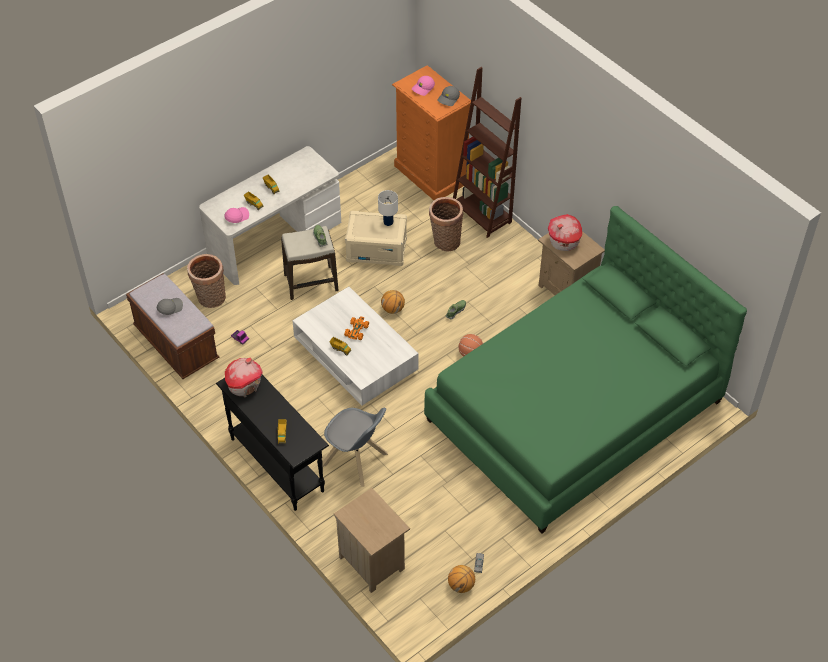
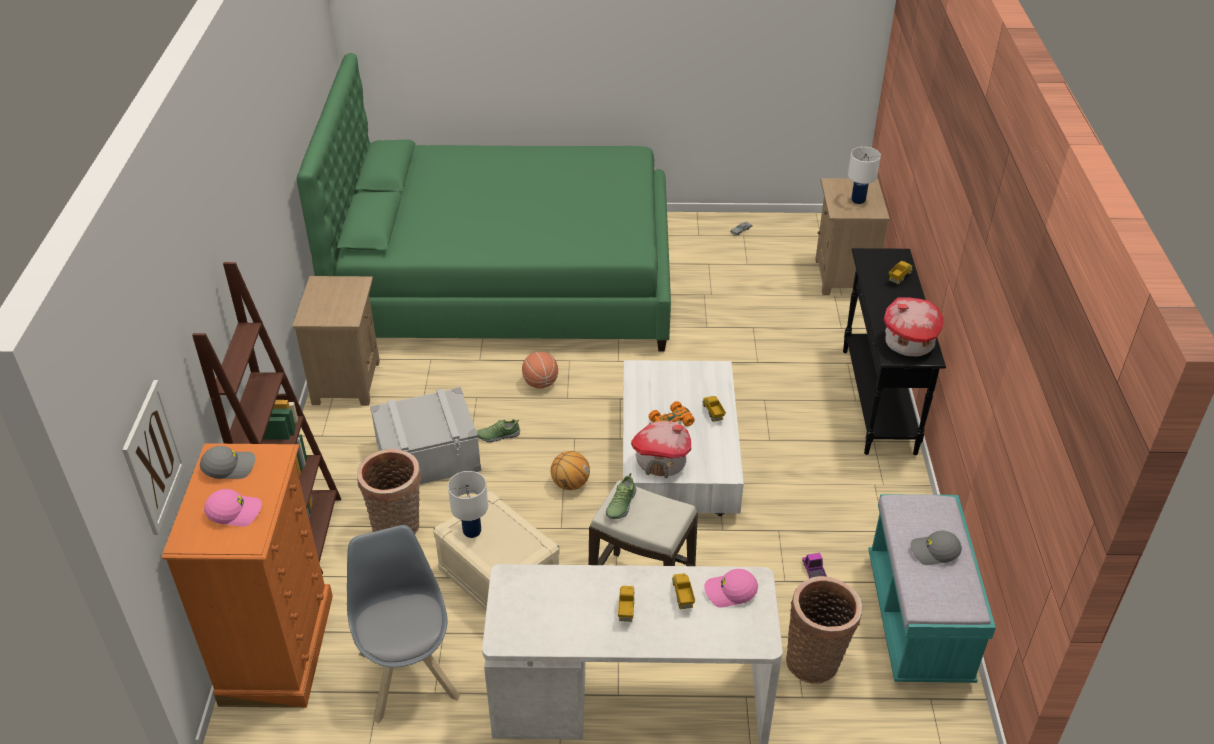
camera: 140 degrees left, 10 degrees down
brown bench [126,274,219,379] -> turquoise bench [868,494,996,683]
grey chair [322,408,388,487] -> grey chair moved to [347,525,460,724]
basketball [448,565,475,593] -> none
toy house [548,214,582,251] -> toy house moved to [631,421,691,478]
none -> picture [122,380,185,535]
none -> grey storage box [370,387,481,484]
none -> white table lamp [848,147,881,204]

